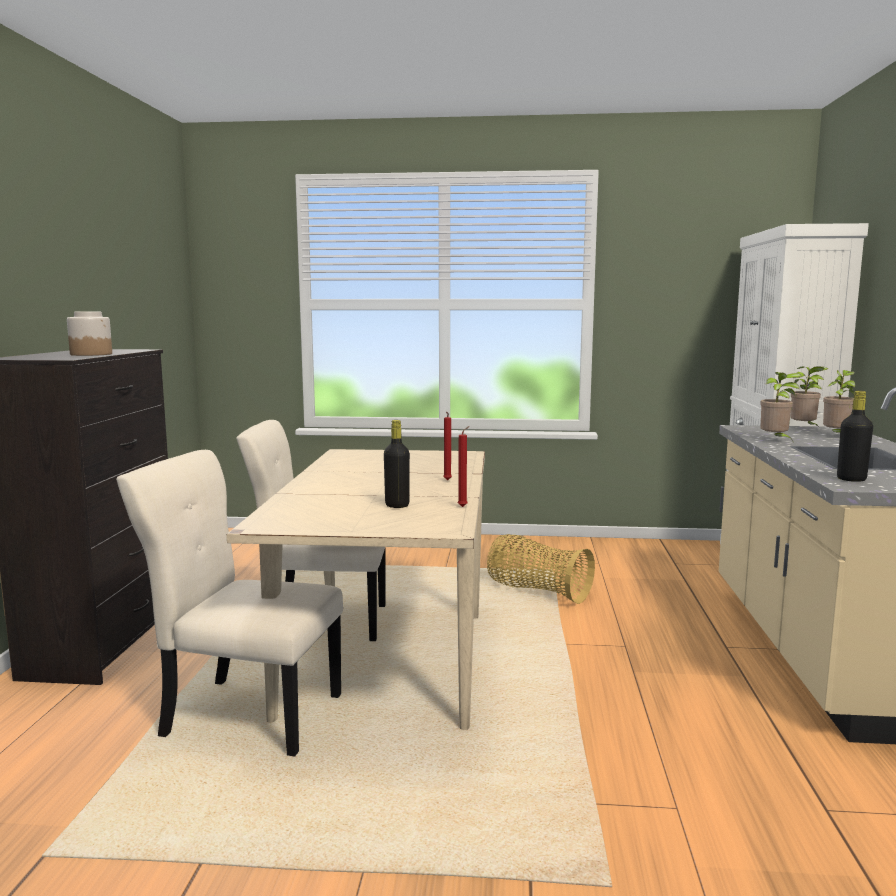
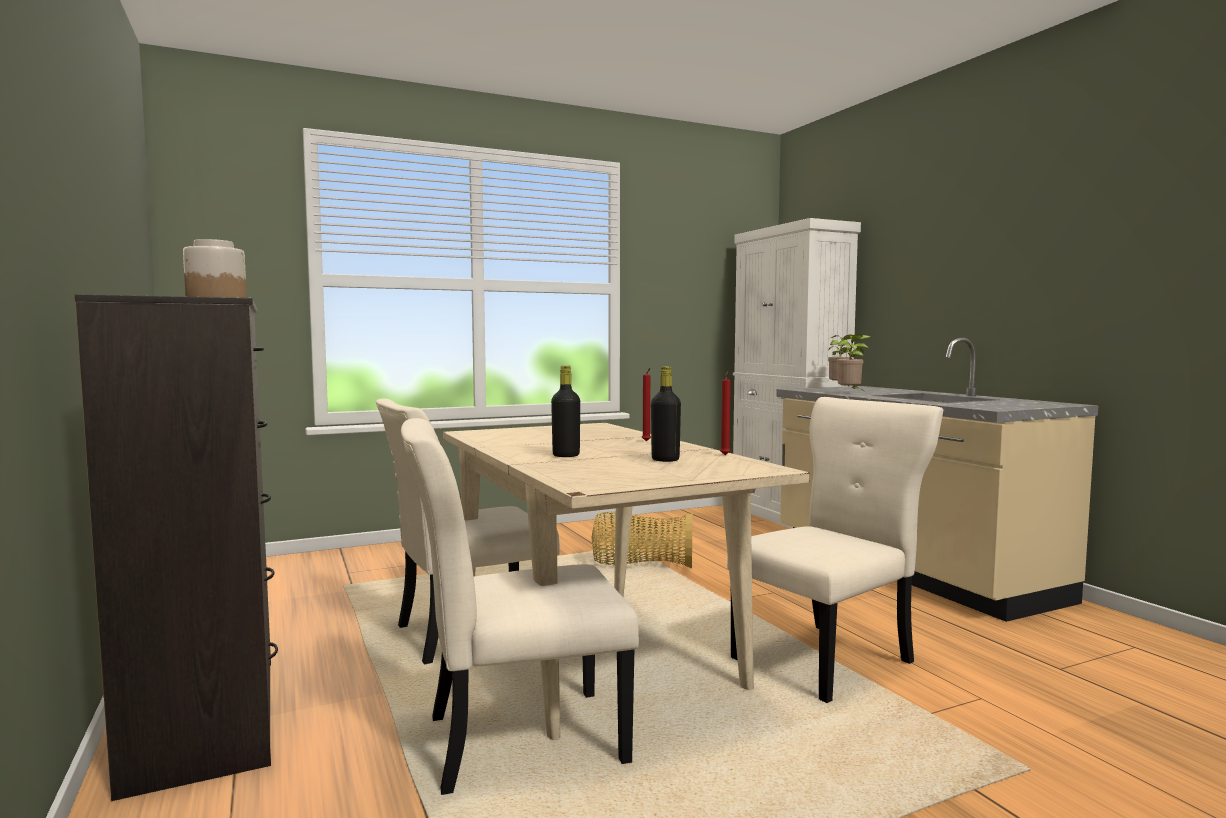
camera: 30 degrees left, 5 degrees down
potted plant [823,370,856,433] -> none
black bottle [837,391,873,482] -> black bottle moved to [551,365,580,457]
none -> beige chair [727,397,943,703]

